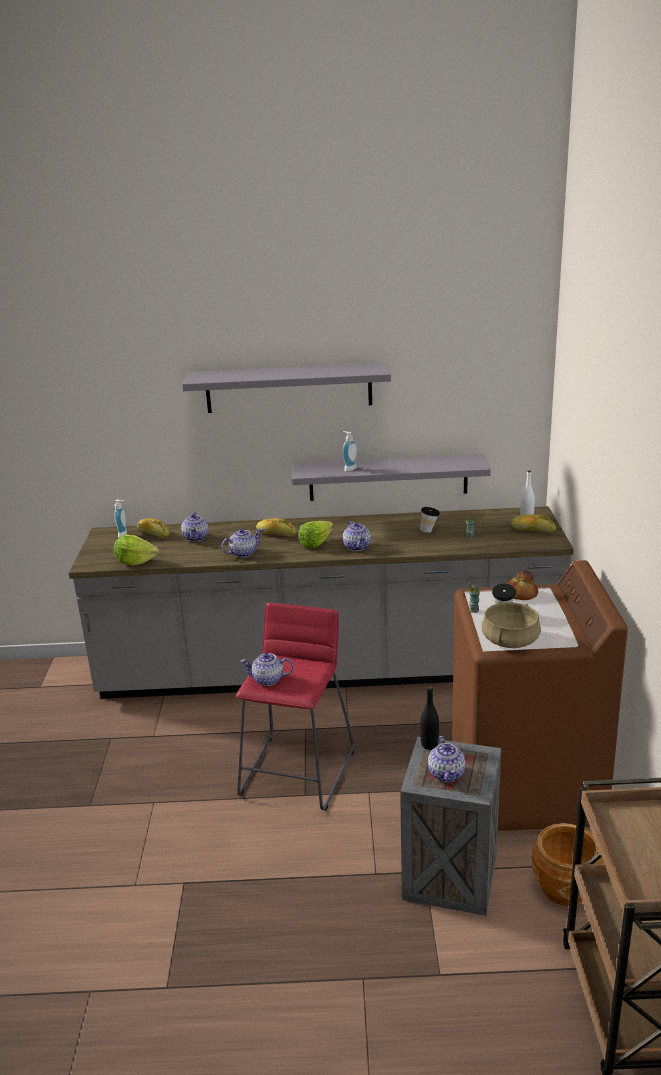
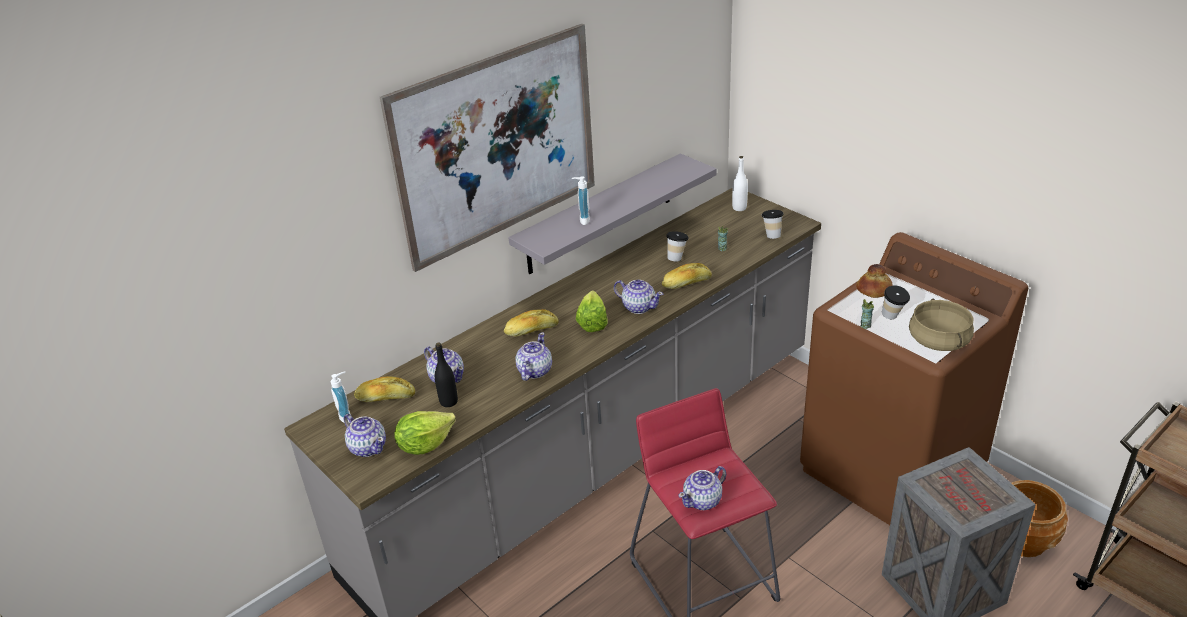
camera: 40 degrees left, 10 degrees up
grey shelf [182,363,391,413] -> picture [380,24,595,272]
black bottle [420,686,439,750] -> black bottle moved to [435,342,458,407]
teapot [428,736,465,783] -> teapot moved to [343,414,386,457]
bread [511,514,556,533] -> bread moved to [662,263,712,289]
none -> cup [762,210,784,239]

